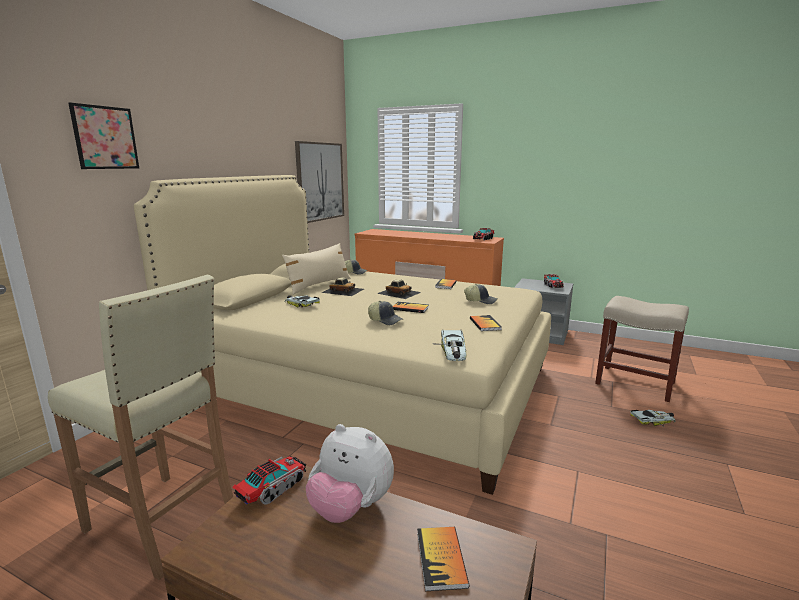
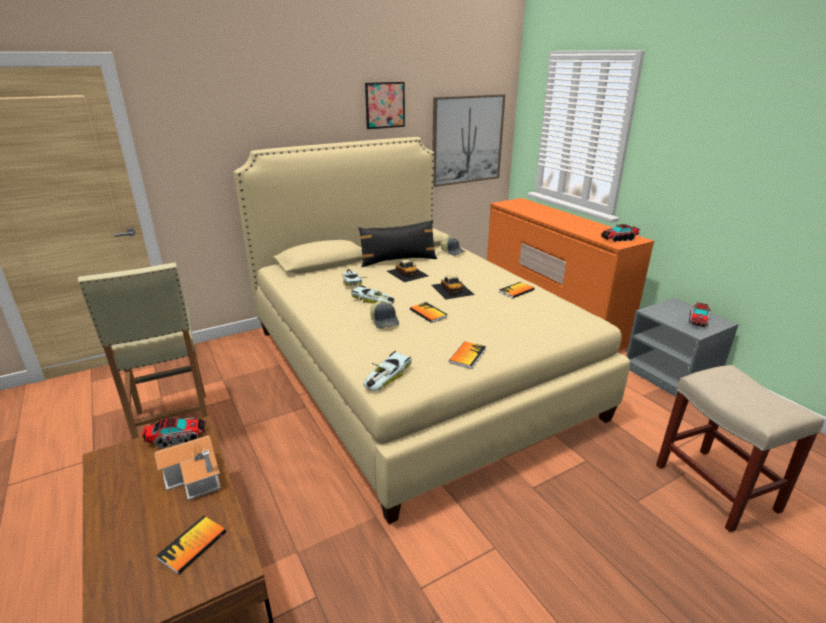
camera: 35 degrees right, 10 degrees up
picture [68,103,139,169] -> picture moved to [365,82,405,129]
beige pillow [282,243,350,295] -> black pillow [358,220,437,267]
plush toy [306,424,394,523] -> toy house [154,435,221,501]
cap [464,284,497,304] -> none
toy car [630,410,676,427] -> toy car moved to [351,285,394,304]

